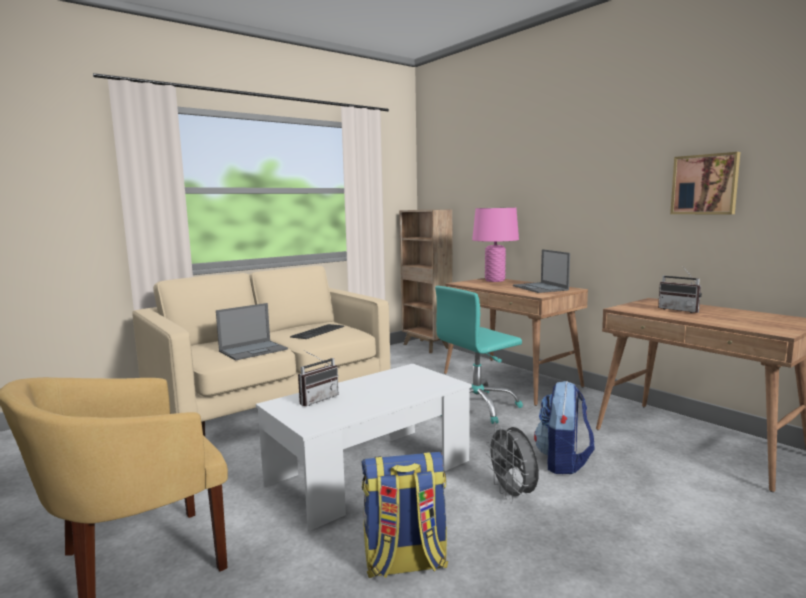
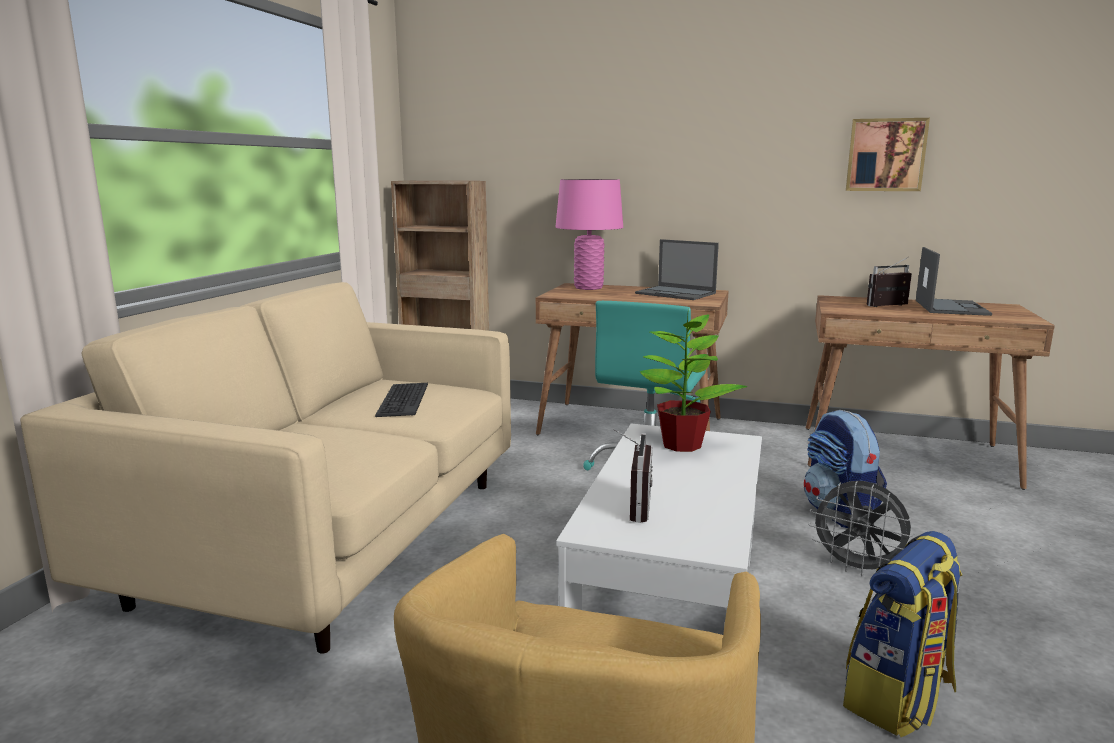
camera: 35 degrees left, 5 degrees up
laptop [216,303,288,360] -> laptop moved to [916,247,992,316]
radio [658,266,702,313] -> radio turned 150 degrees clockwise [867,257,912,307]
none -> potted plant [640,308,747,452]

